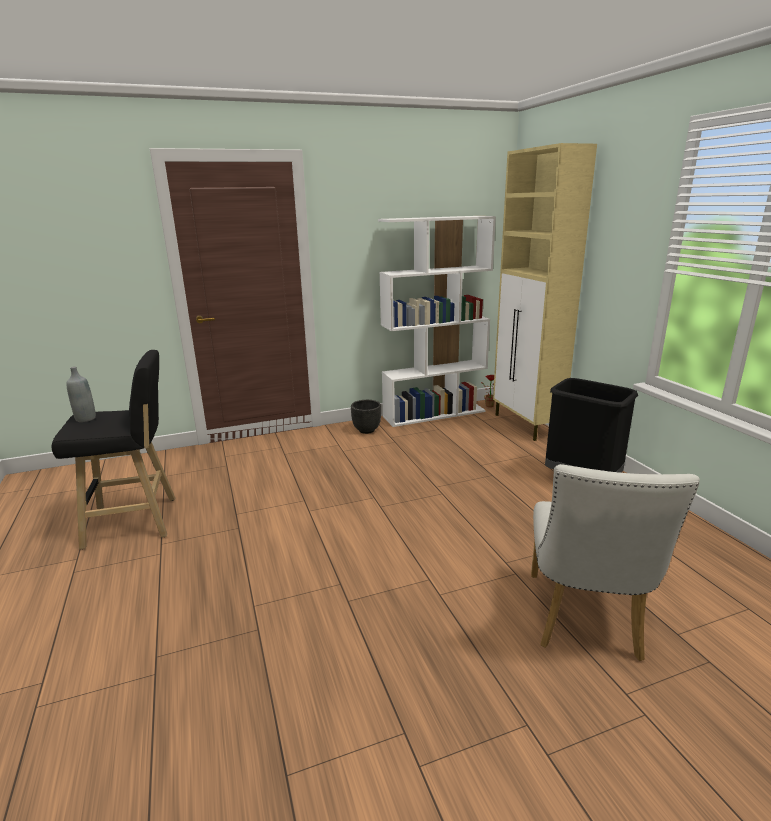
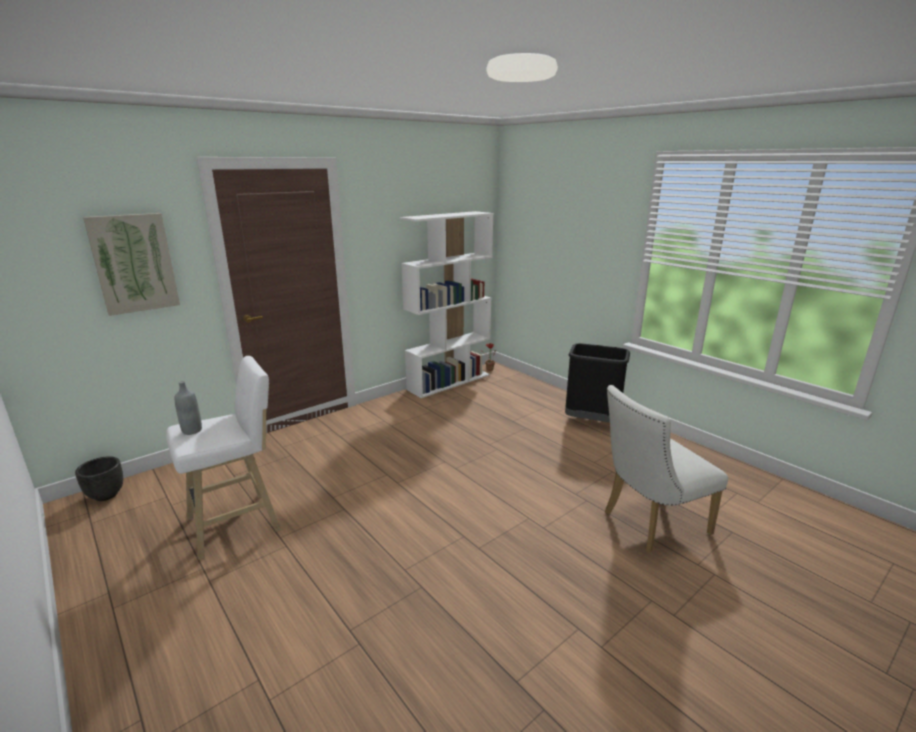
camera: 20 degrees left, 0 degrees up
black stool [52,350,175,550] -> white stool [166,356,281,560]
black planter [351,400,381,434] -> black planter moved to [75,456,123,501]
beige cabinet [493,143,597,441] -> none
white chair [531,464,700,661] -> white chair turned 75 degrees clockwise [605,385,728,553]
none -> picture [83,213,180,316]

